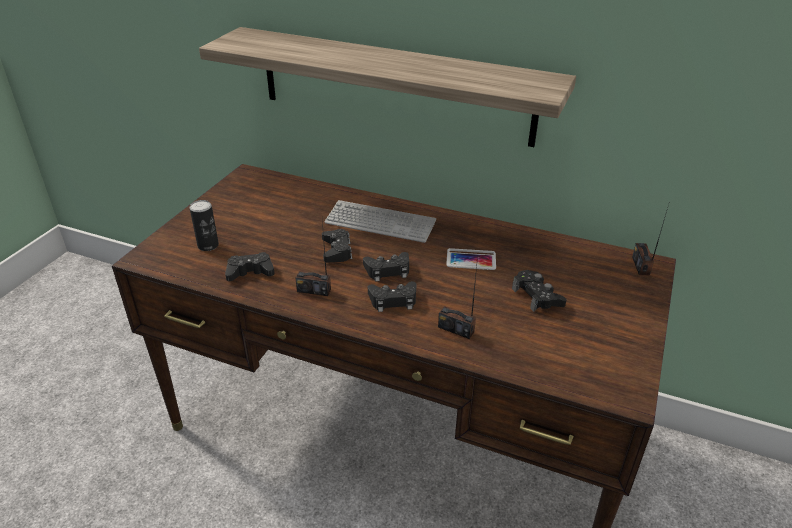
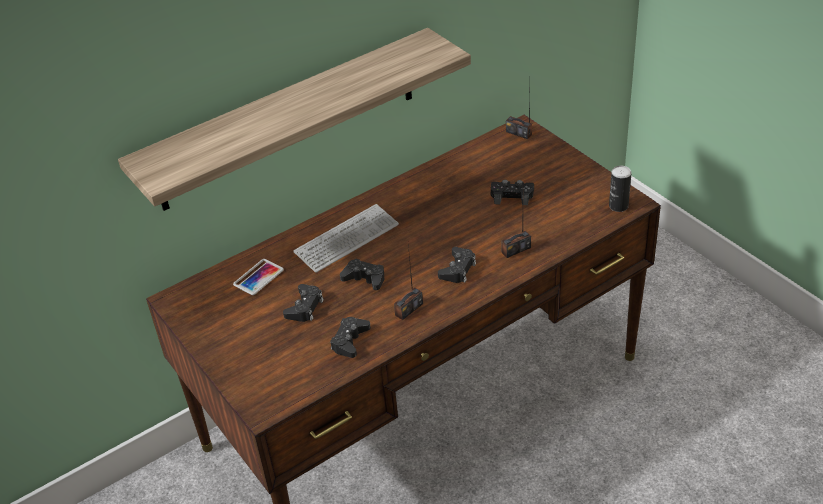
camera: 55 degrees left, 5 degrees up
can [190,200,219,251] -> can moved to [609,166,632,212]
black game controller [363,252,409,282] -> black game controller moved to [283,284,324,322]
phone [446,248,496,270] -> phone moved to [233,259,284,295]

